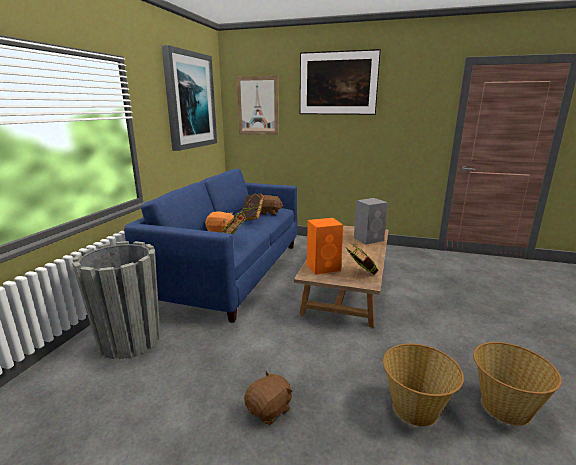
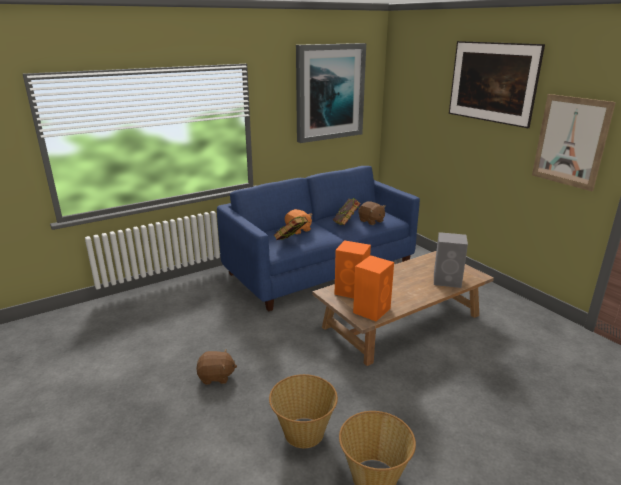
camera: 40 degrees right, 5 degrees up
grey planter [72,241,160,359] -> none
picture [237,76,279,135] -> picture moved to [532,94,616,191]
book [345,243,378,275] -> orange speaker [353,255,394,322]

